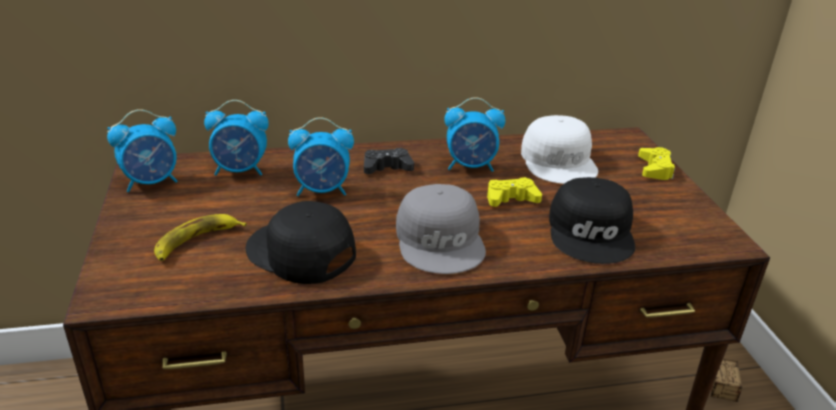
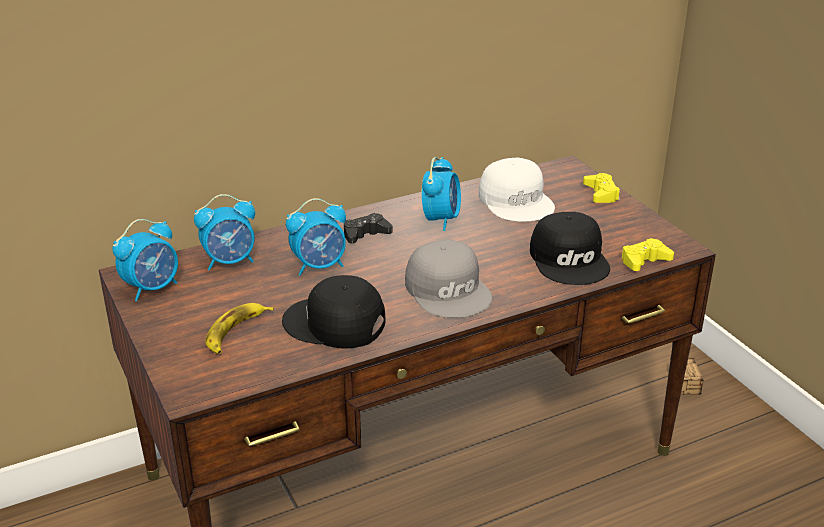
camera: 15 degrees left, 0 degrees up
alarm clock [444,97,505,172] -> alarm clock turned 60 degrees counterclockwise [422,157,461,231]
yellow game controller [487,177,542,207] -> yellow game controller moved to [621,238,674,271]

